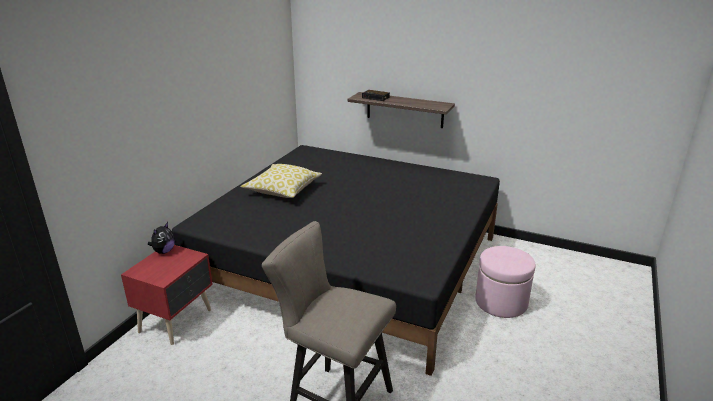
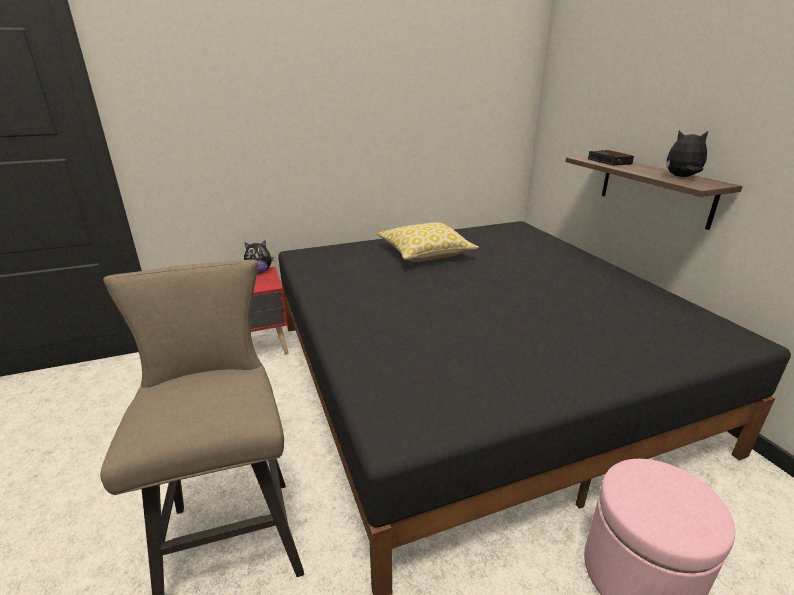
camera: 45 degrees right, 0 degrees up
none -> plush toy [666,131,708,177]

